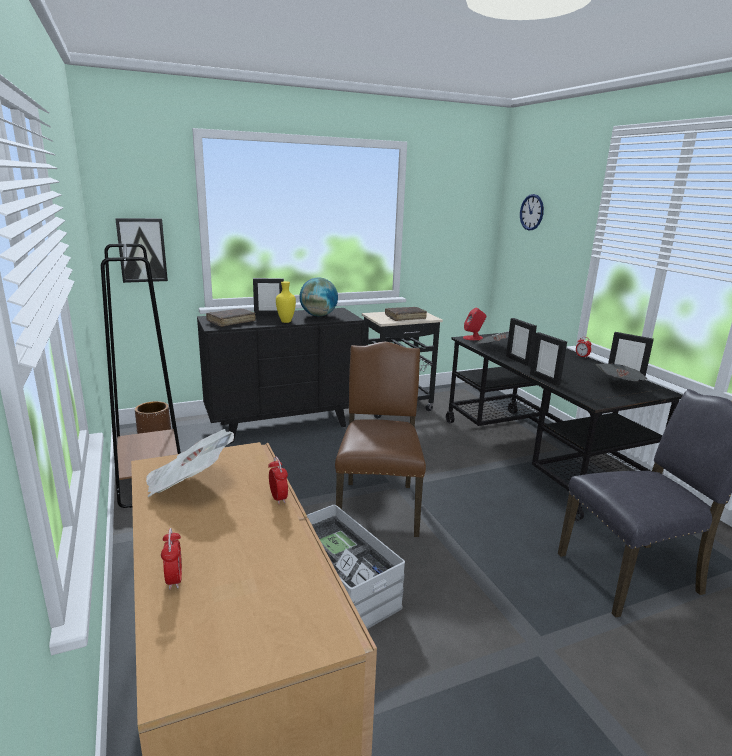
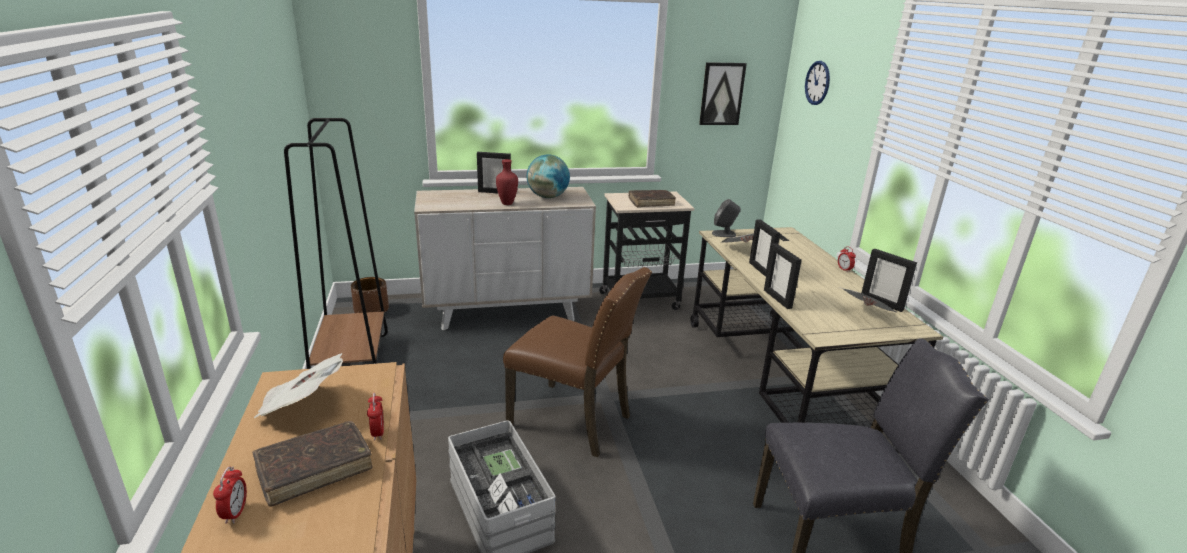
camera: 10 degrees right, 5 degrees up
picture [115,218,168,283] -> picture moved to [699,62,747,125]
black dresser [197,308,364,444] -> white dresser [414,187,596,330]
brown book [206,308,256,327] -> brown book moved to [252,421,373,507]
yellow vase [276,281,296,323] -> red vase [496,159,518,205]
brown chair [335,342,426,537] -> brown chair turned 105 degrees clockwise [503,267,652,457]
black desk [446,333,683,521] -> beige desk [690,227,943,453]
red speaker [463,308,486,340] -> grey speaker [712,199,741,237]

